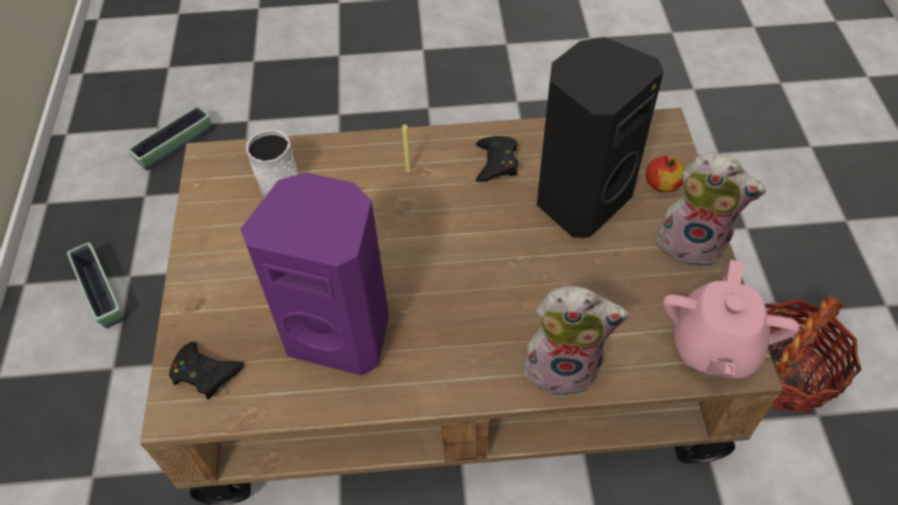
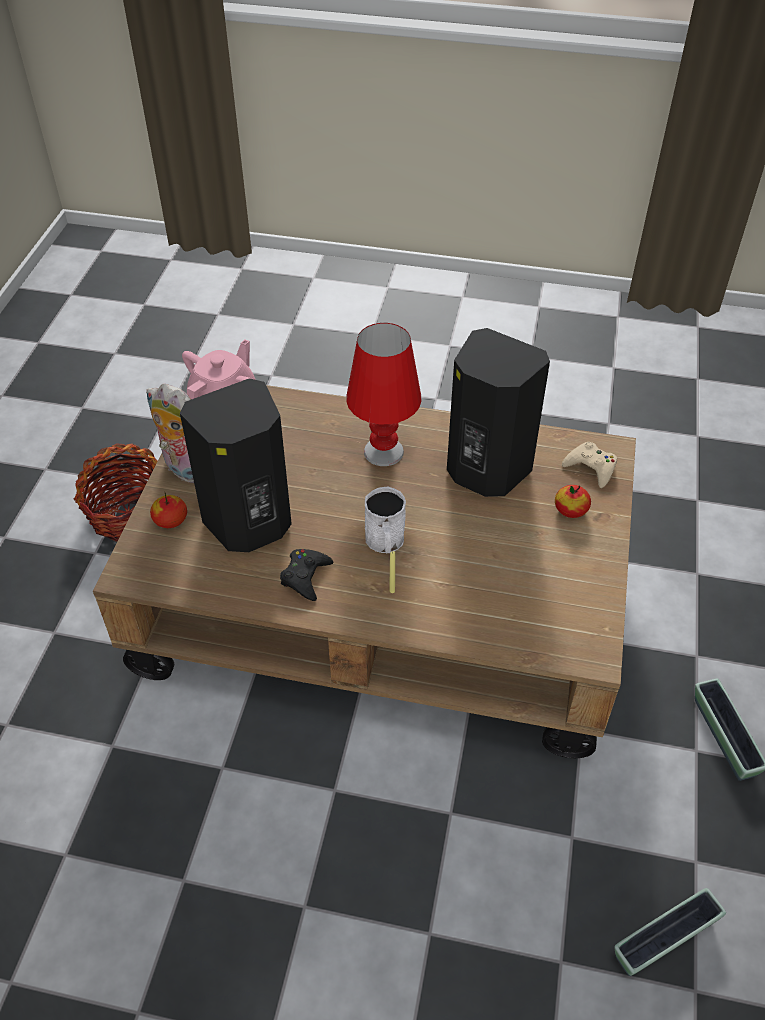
camera: 165 degrees left, 5 degrees down
black game controller [169,342,244,400] -> beige game controller [562,442,617,488]
purple speaker [241,173,389,376] -> black speaker [447,328,550,497]
white mug [246,129,298,197] -> white mug moved to [365,486,406,553]
plush toy [519,286,629,397] -> none
none -> red table lamp [346,323,422,466]
none -> apple [555,485,591,518]

